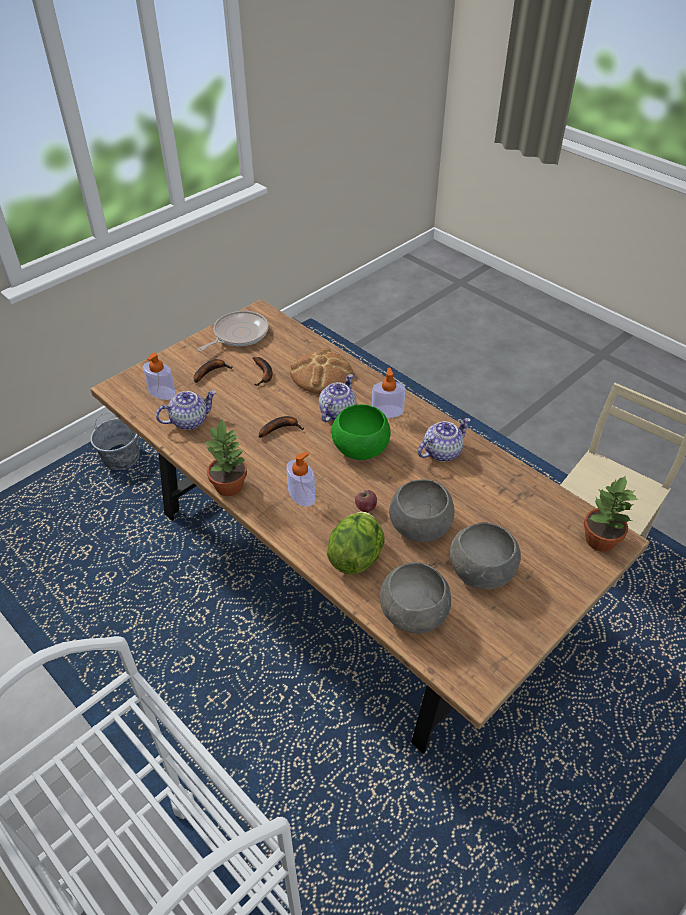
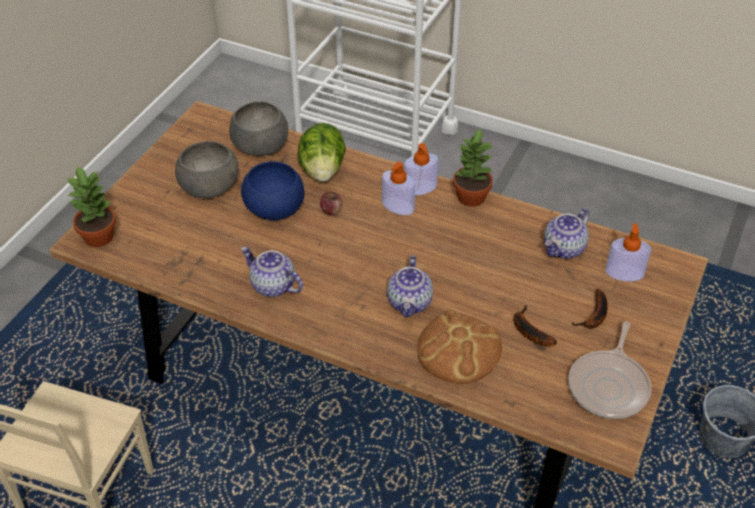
camera: 160 degrees right, 0 degrees up
banana [259,416,304,438] -> none
green bowl [331,404,391,460] -> none
soap dispenser [372,368,406,418] -> soap dispenser moved to [404,143,439,195]
grey bowl [389,479,455,542] -> blue bowl [241,161,304,220]
teapot [418,418,471,462] -> teapot turned 90 degrees clockwise [241,247,303,297]

